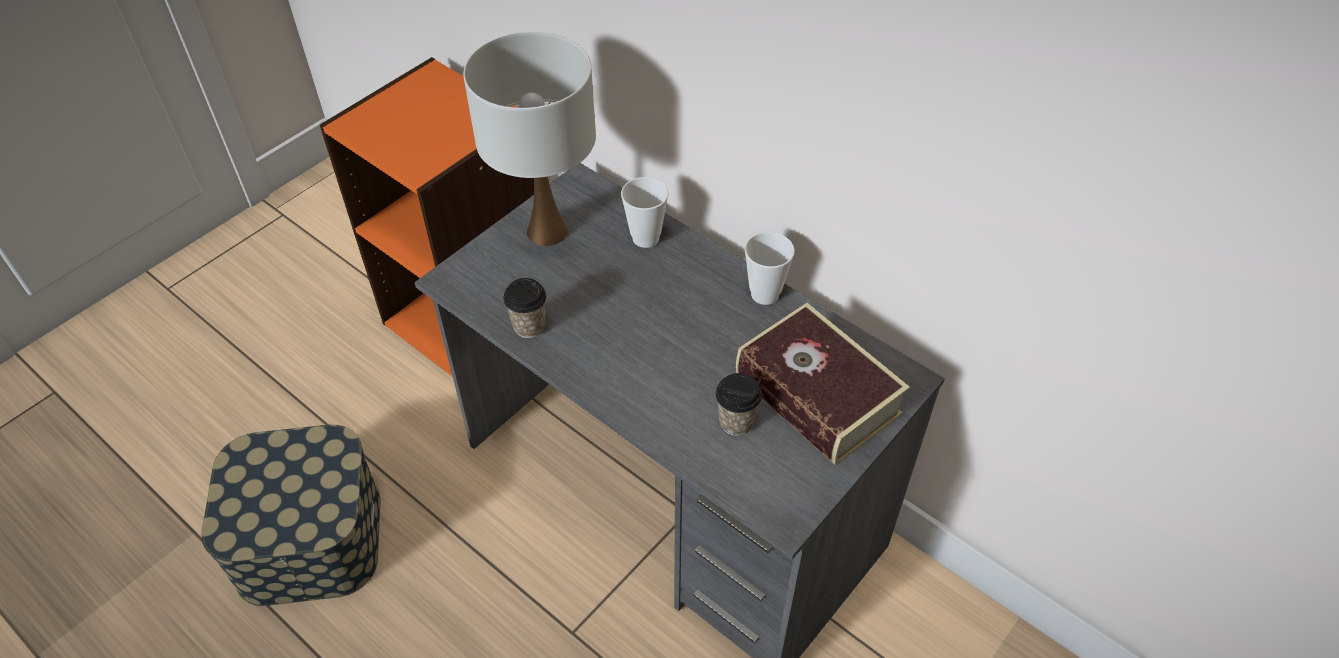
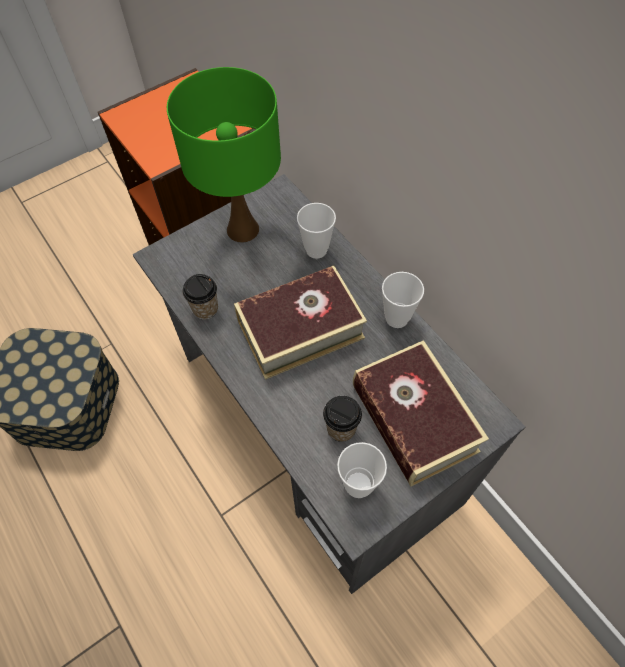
camera: 15 degrees right, 10 degrees up
white table lamp [463,32,596,246] -> green table lamp [167,67,281,243]
none -> book [234,266,367,380]
none -> cup [337,442,387,498]

